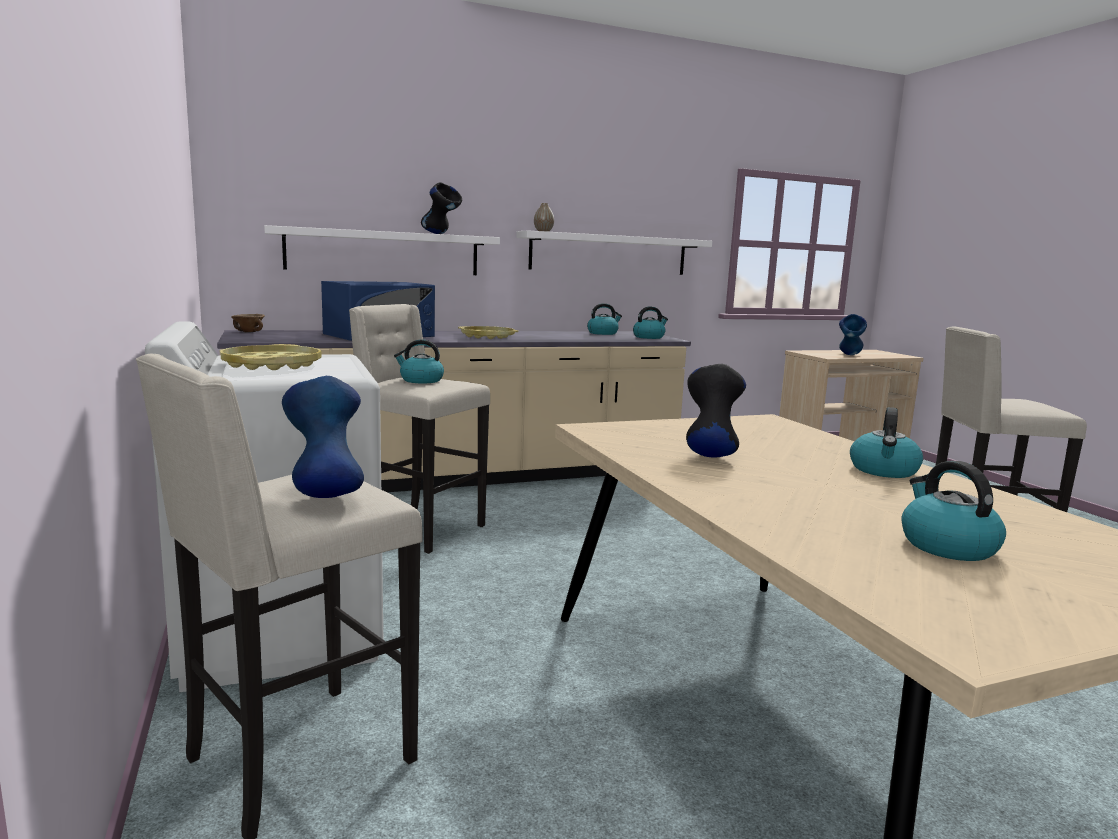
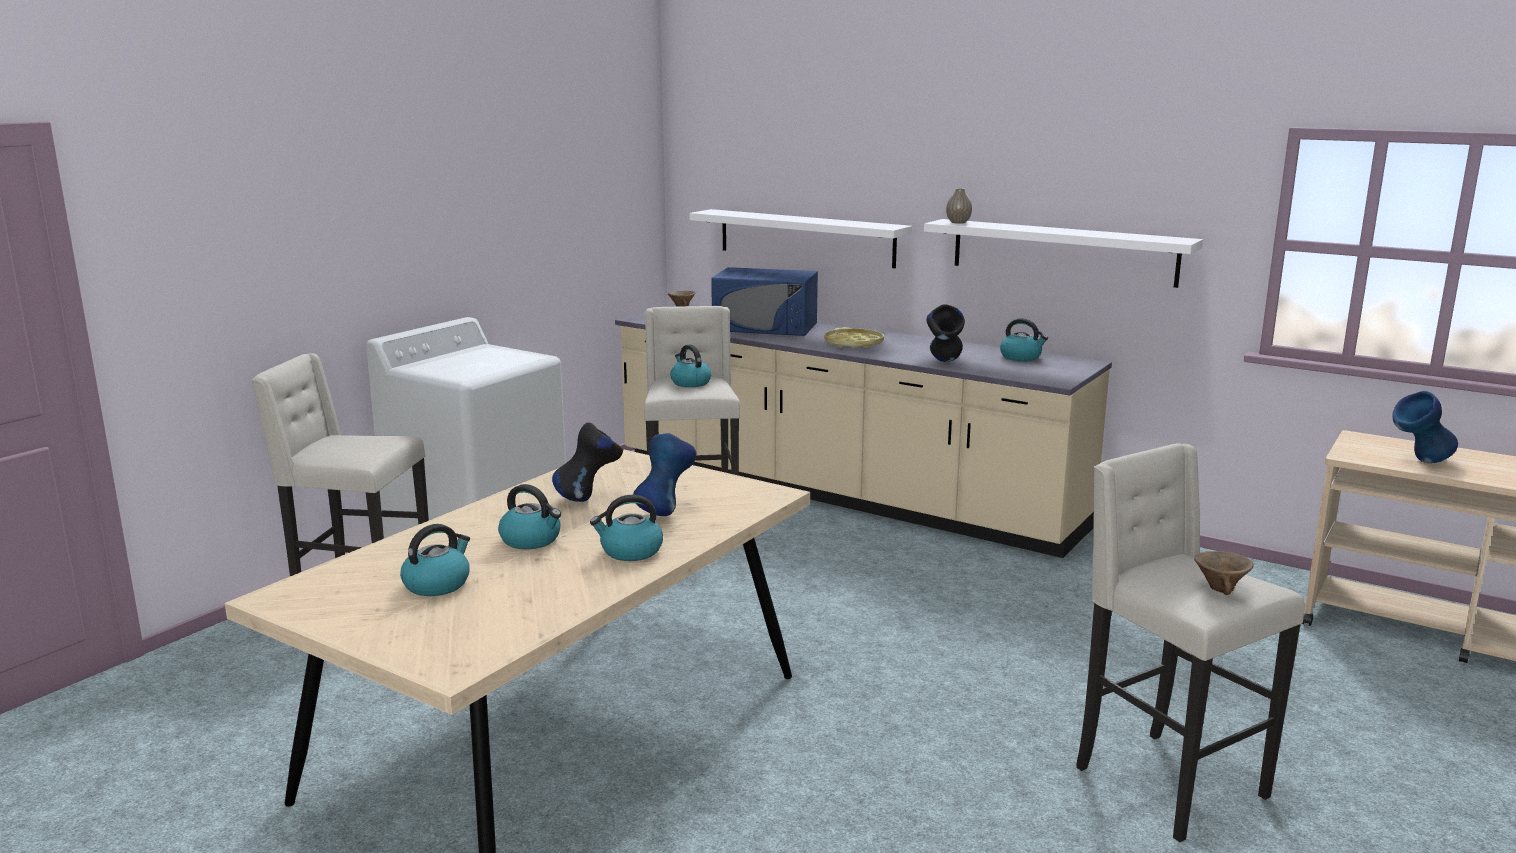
camera: 55 degrees right, 5 degrees up
yellow tray [220,344,322,370] -> none
blue vase [282,376,364,498] -> blue vase moved to [633,433,696,516]
black vase [421,182,462,234] -> black vase moved to [926,304,965,362]
kettle [633,306,668,339] -> kettle moved to [498,484,561,549]
none -> brown bowl [1194,551,1254,595]

